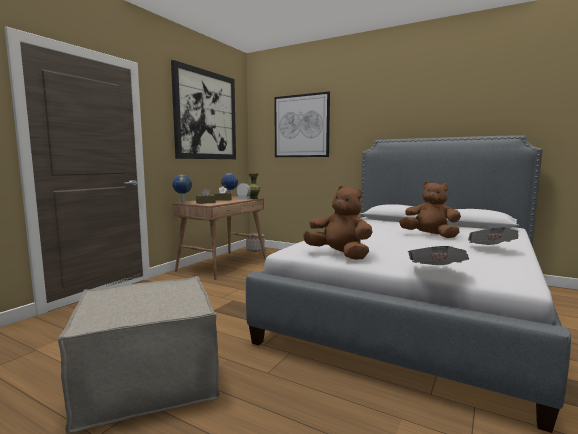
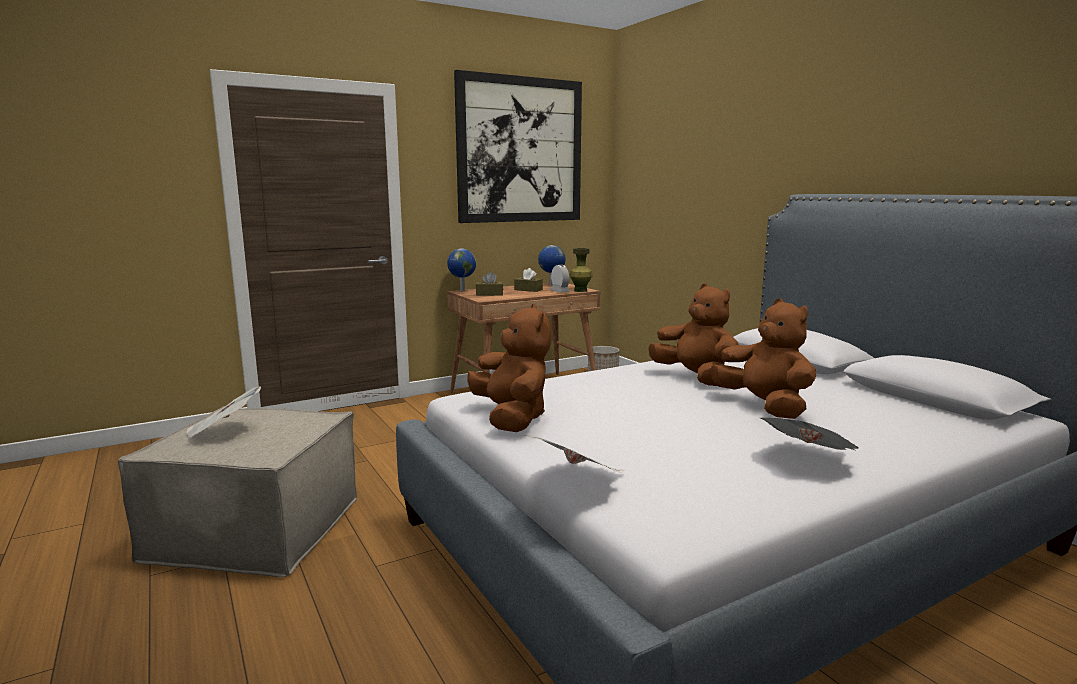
camera: 30 degrees right, 5 degrees up
picture [274,92,330,157] -> none
none -> newspaper [187,386,261,439]
none -> brown plush toy [648,283,739,386]

